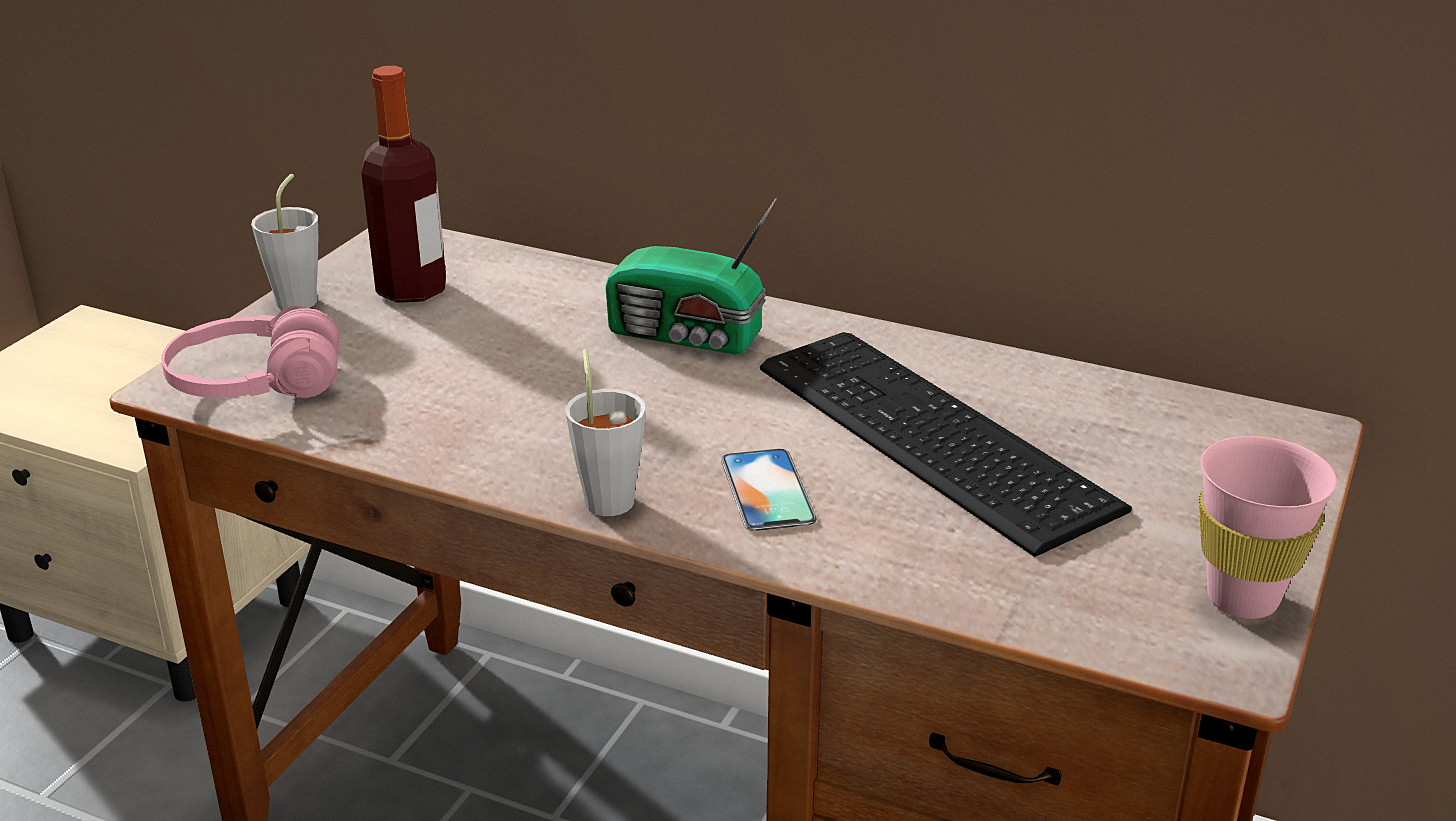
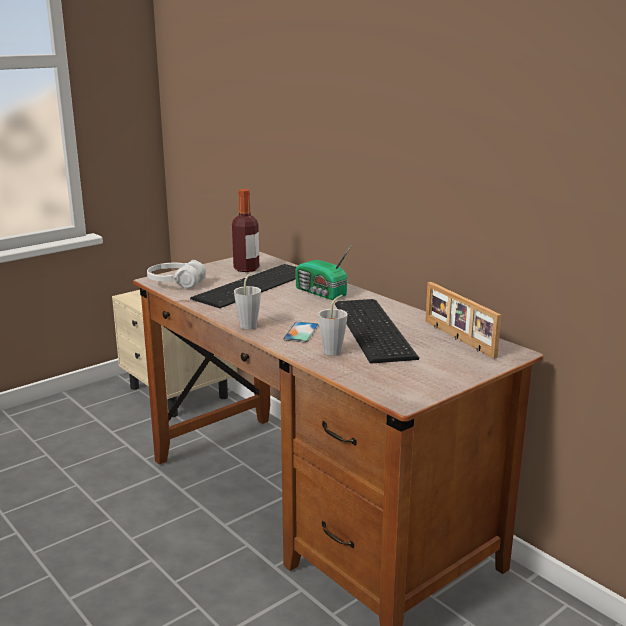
camera: 25 degrees right, 10 degrees down
pink headphones [161,305,339,398] -> white headphones [147,260,206,288]
grey cup [251,174,318,310] -> grey cup moved to [318,295,348,356]
pink cup [1199,436,1337,619] -> none
none -> keyboard [190,264,296,308]
none -> picture frame [425,282,502,359]

